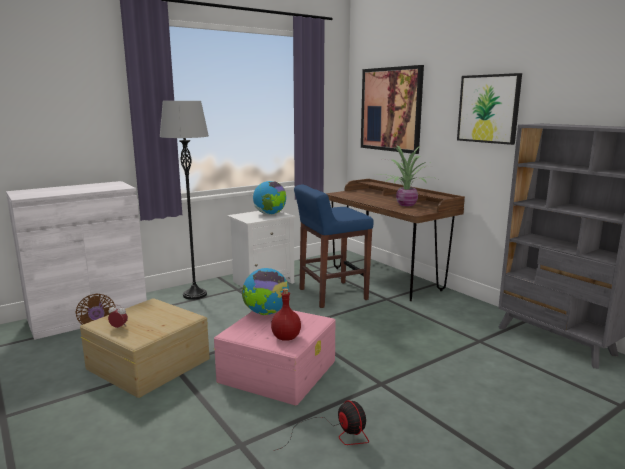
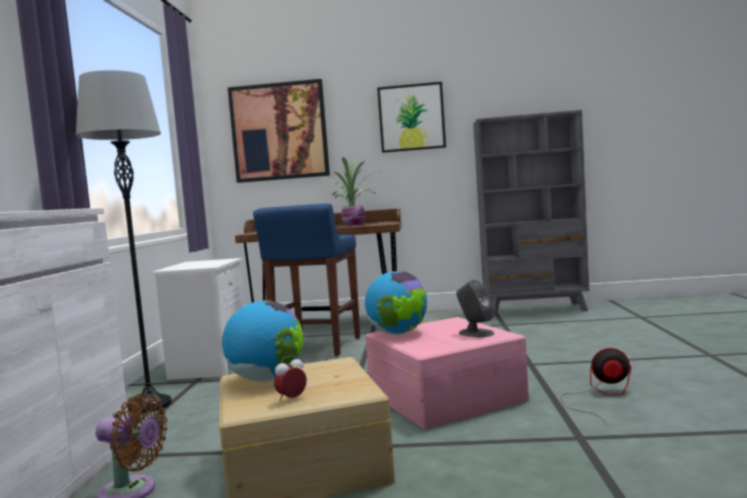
camera: 50 degrees left, 10 degrees down
globe [253,181,286,215] -> globe moved to [222,300,303,381]
red bottle [271,288,301,341] -> grey speaker [456,280,494,337]

